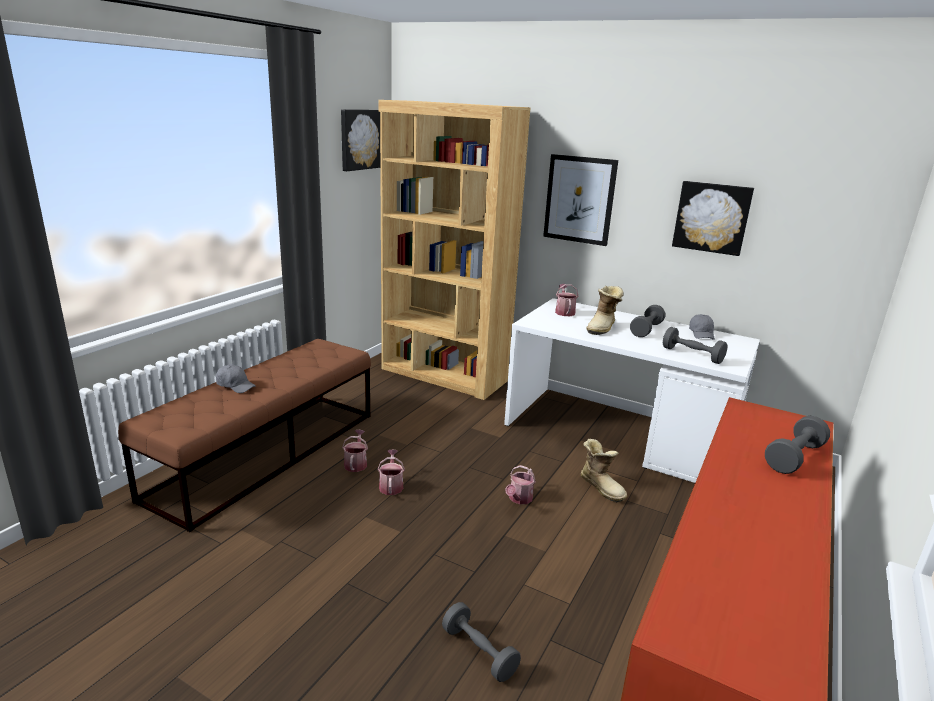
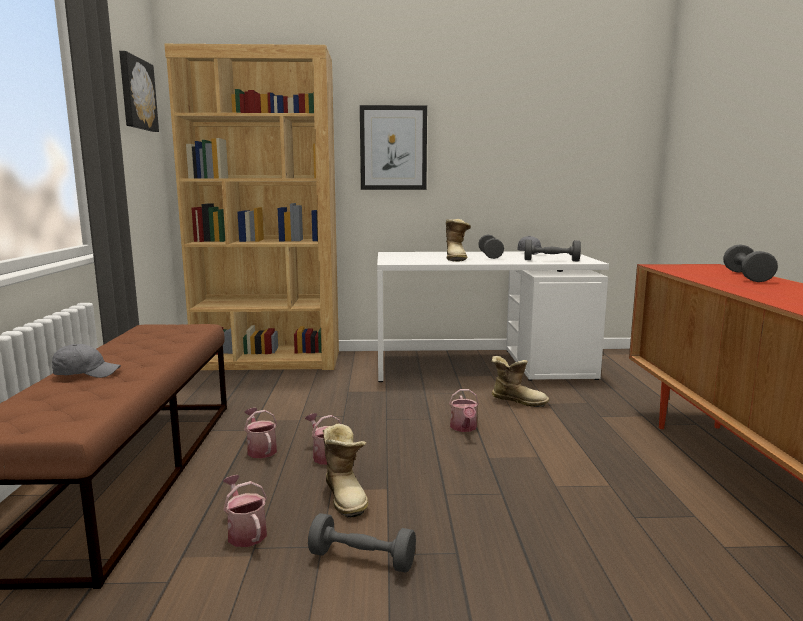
camera: 30 degrees left, 10 degrees down
grey dumbbell [442,602,521,682] -> grey dumbbell moved to [308,513,416,572]
watering can [555,284,578,316] -> watering can moved to [223,475,267,547]
picture [672,181,754,256] -> none
none -> boot [323,424,368,518]

